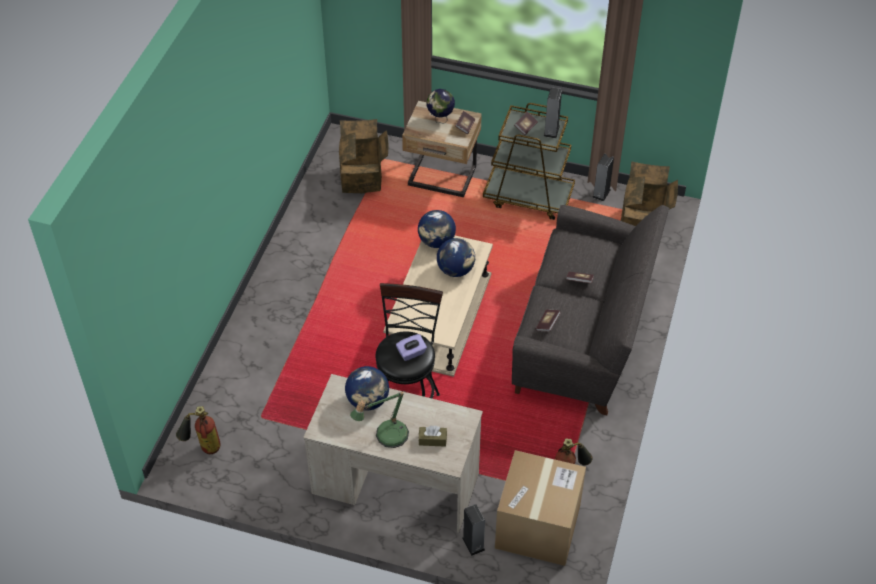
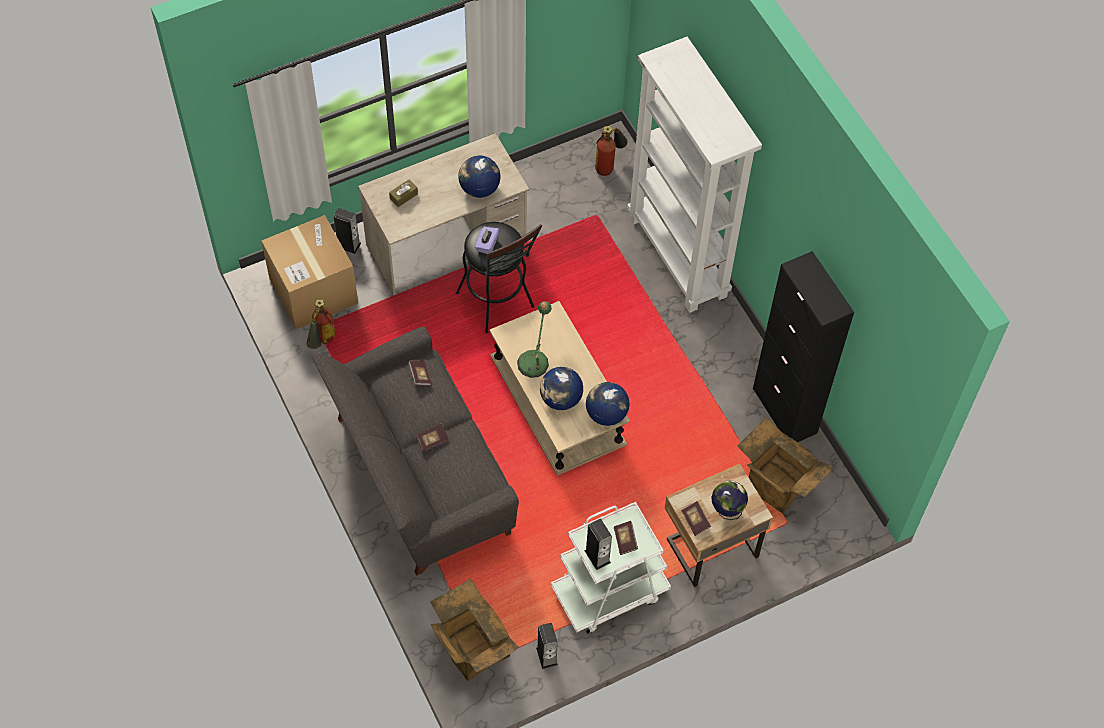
camera: 135 degrees right, 10 degrees up
table lamp [350,391,409,448] -> table lamp moved to [517,301,552,378]
brown cart [483,103,575,220] -> white cart [551,502,671,634]
none -> white bookcase [627,37,762,313]
none -> black cabinet [753,251,854,442]

